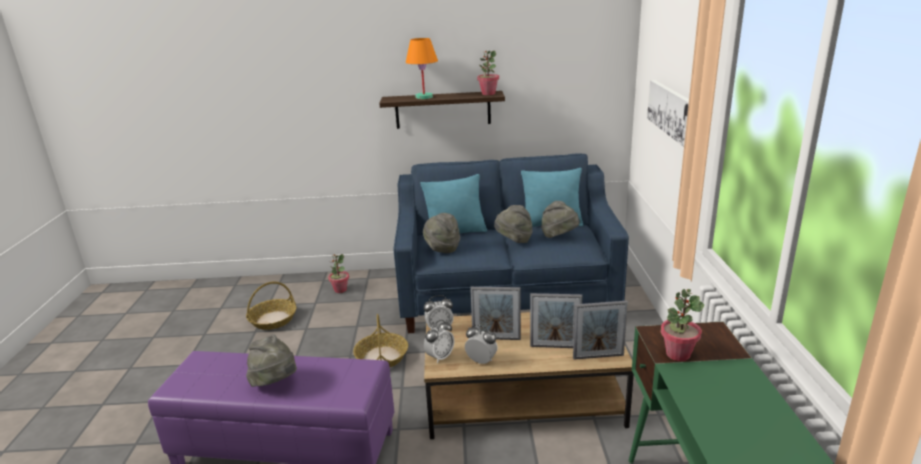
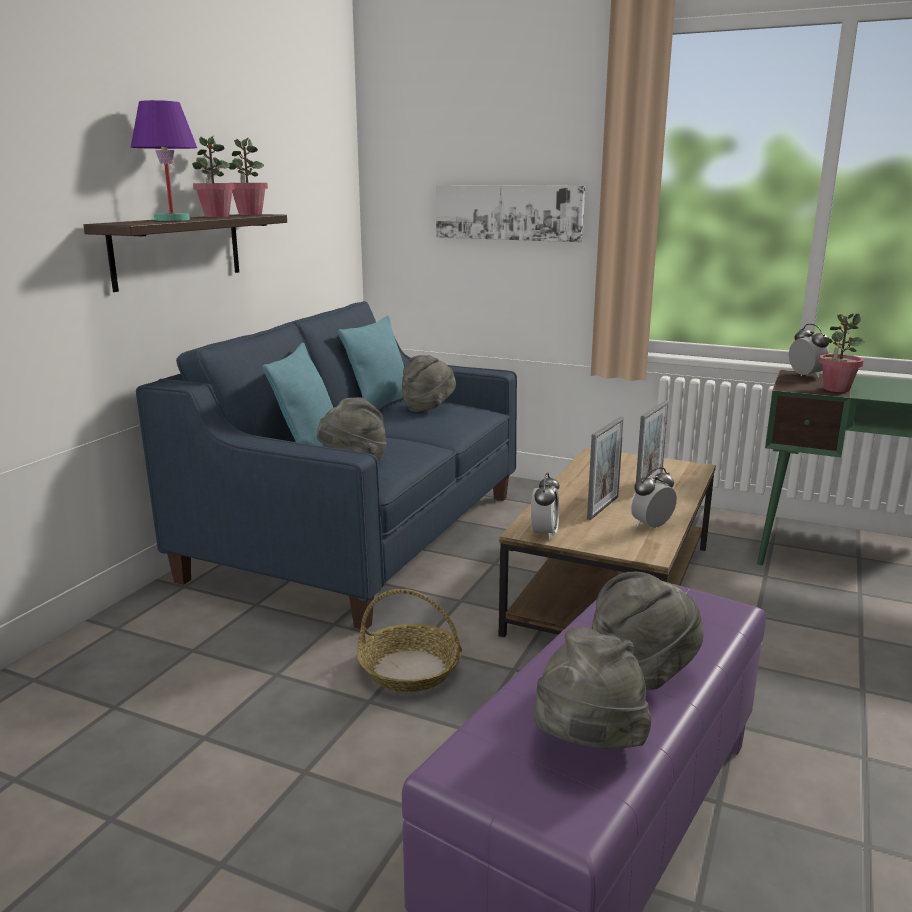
camera: 65 degrees left, 5 degrees down
basket [246,282,296,330] -> none
potted plant [328,254,349,293] -> potted plant moved to [192,136,235,217]
orange table lamp [406,38,438,99] -> purple table lamp [131,100,197,221]
alarm clock [424,320,454,363] -> alarm clock moved to [789,324,829,378]
grey hat [494,205,533,243] -> grey hat moved to [533,626,651,749]
picture frame [573,301,628,360] -> none

